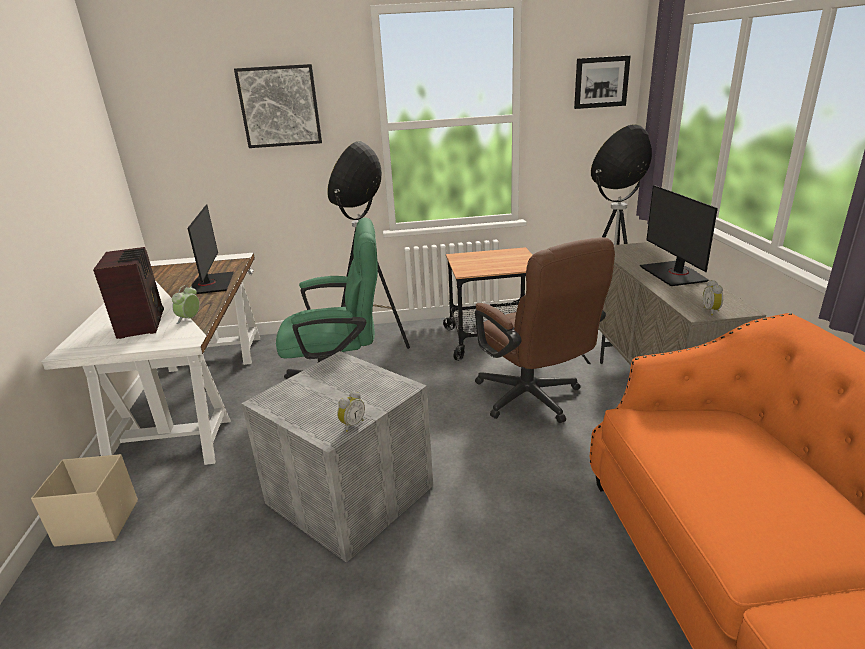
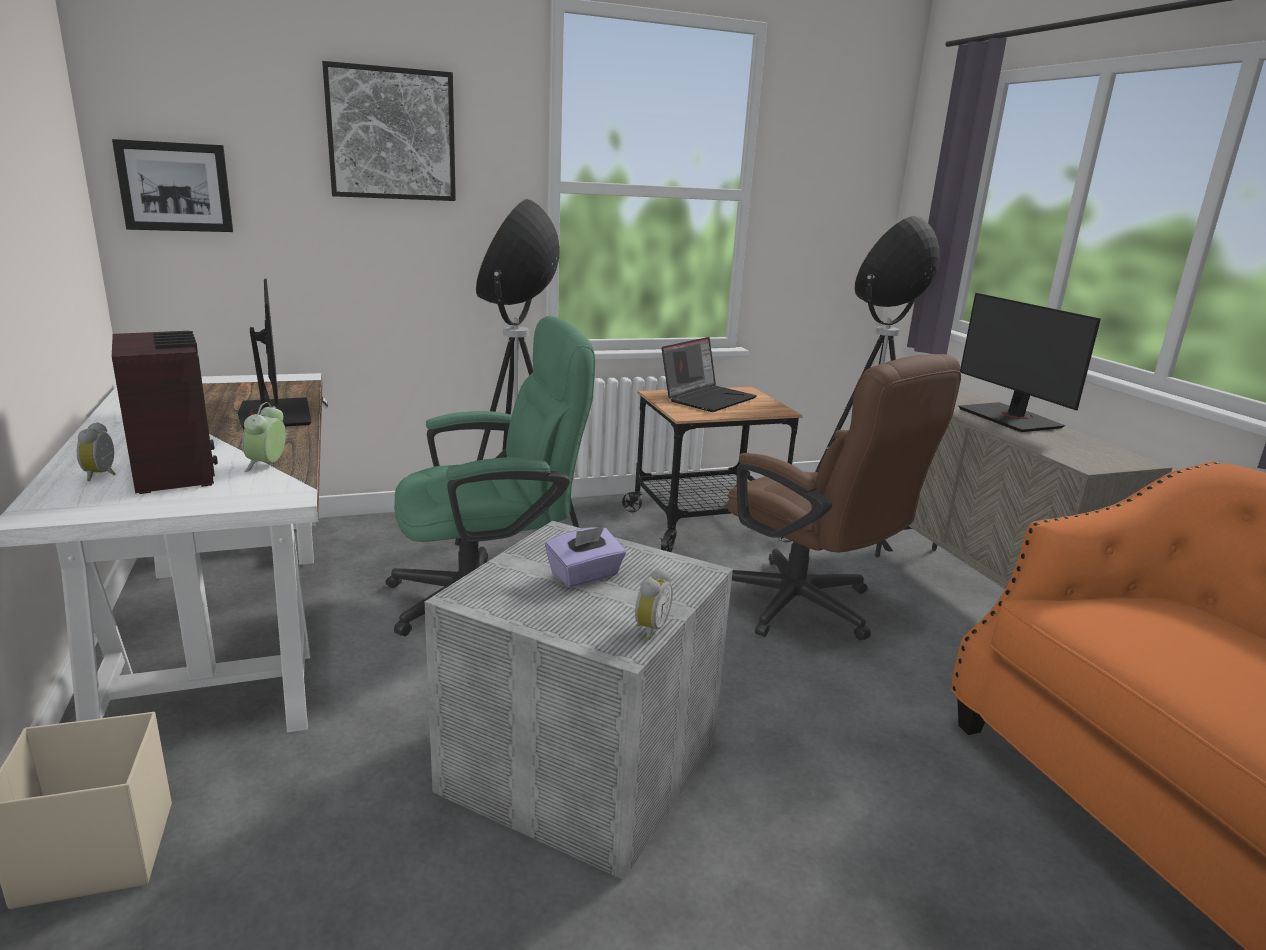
camera: 15 degrees left, 5 degrees down
picture [574,56,631,109] -> picture moved to [112,139,233,232]
alarm clock [703,280,723,316] -> alarm clock moved to [76,422,116,481]
none -> purple tissue box [545,526,626,588]
none -> laptop [662,337,757,412]

